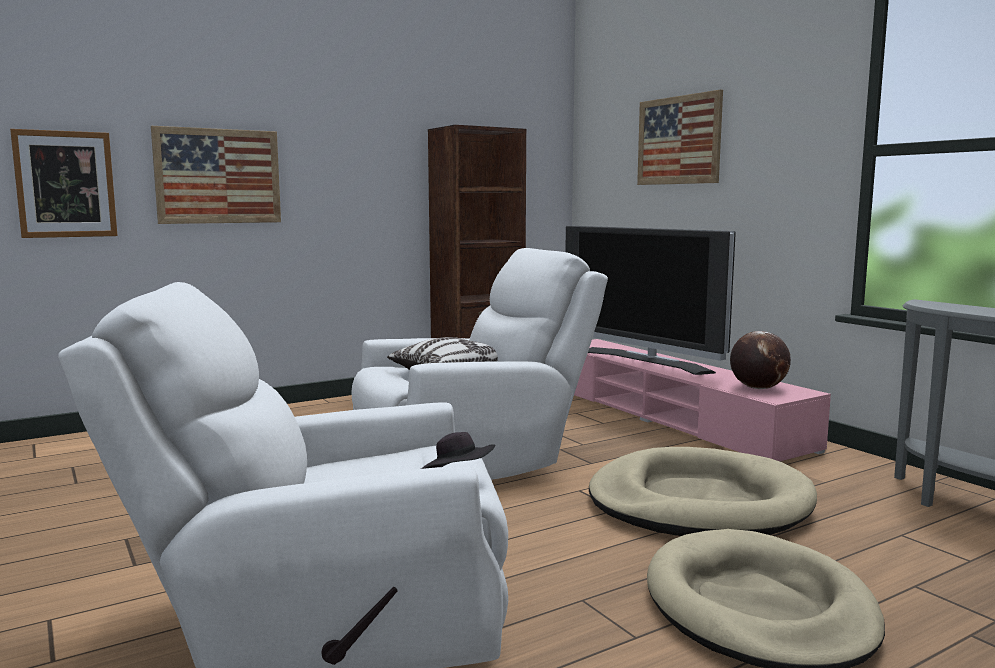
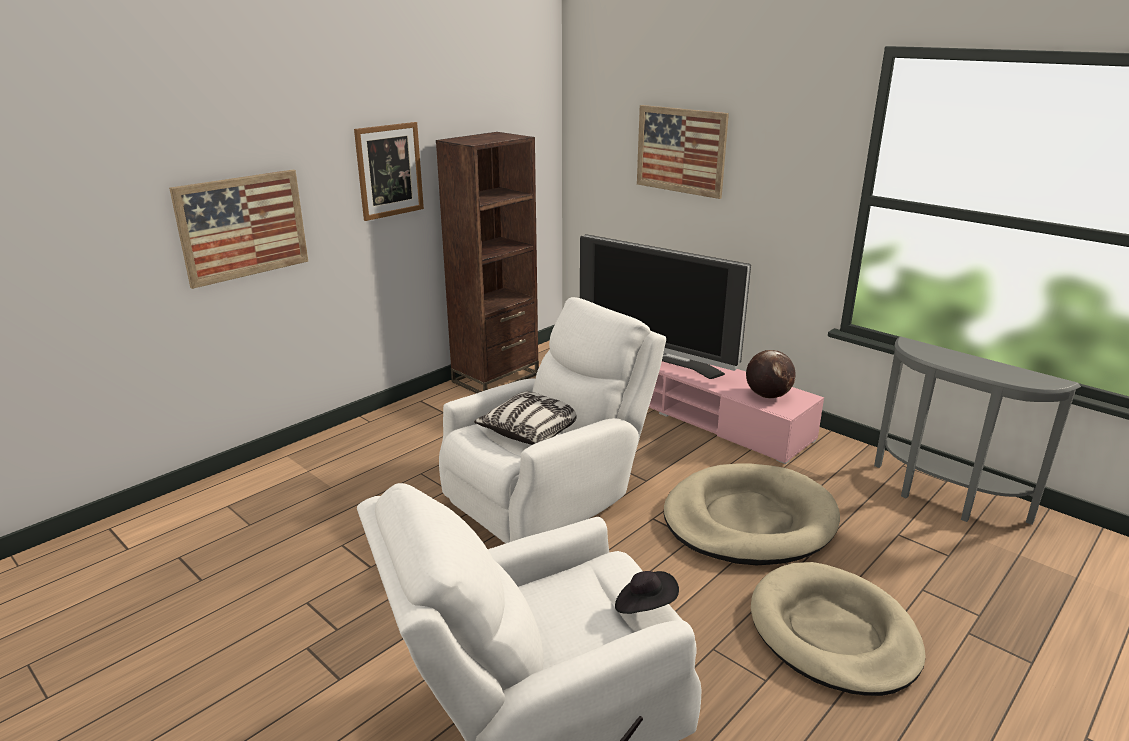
camera: 15 degrees left, 15 degrees up
picture [10,129,117,238] -> picture moved to [354,122,424,221]

